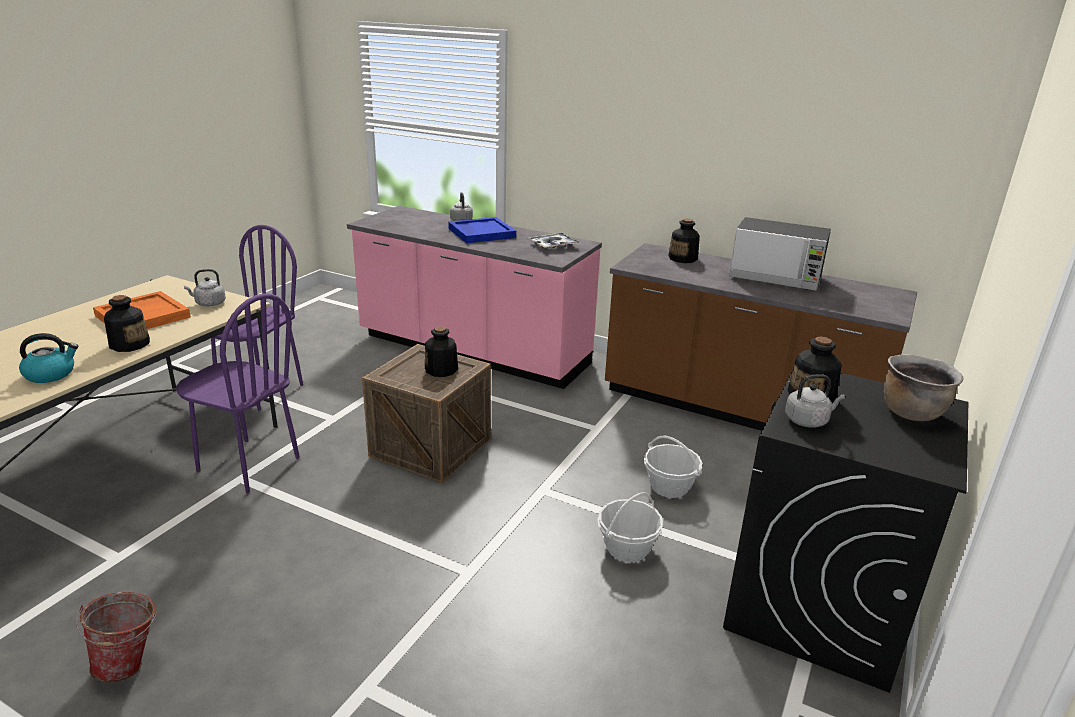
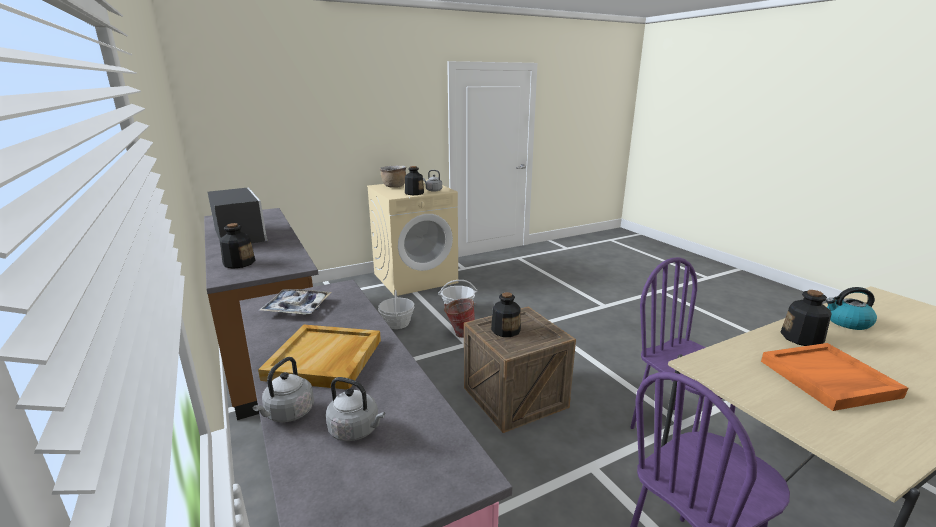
camera: 145 degrees left, 5 degrees down
bucket [76,592,157,682] -> bucket moved to [444,299,476,338]
grey kettle [184,269,226,306] -> grey kettle moved to [326,377,385,441]
blue tray [448,217,516,243] -> beige tray [258,324,381,390]
black washing machine [723,370,968,693] -> beige washing machine [367,179,458,296]

